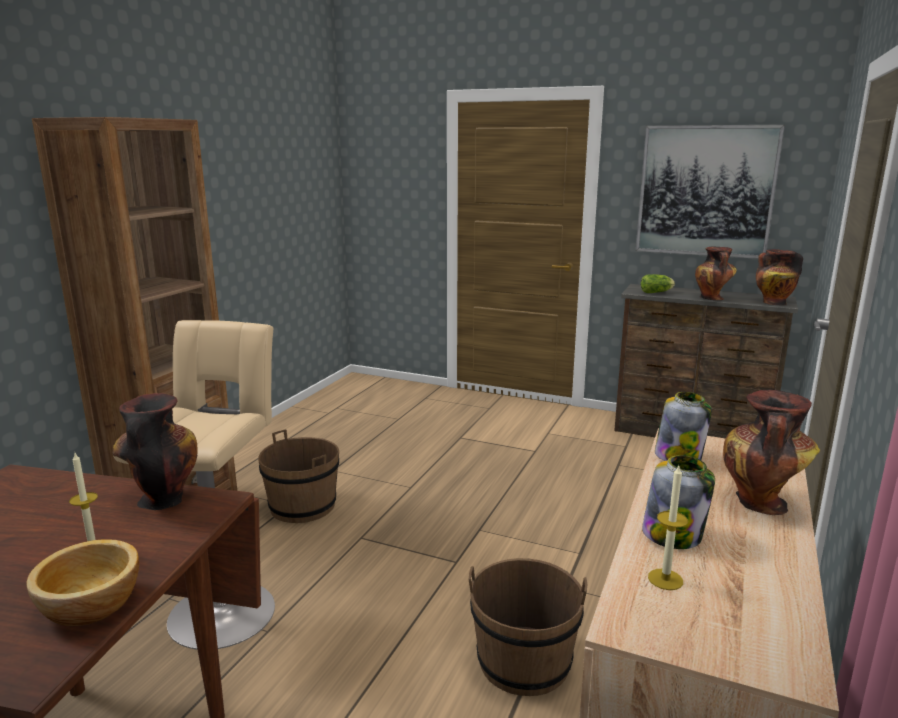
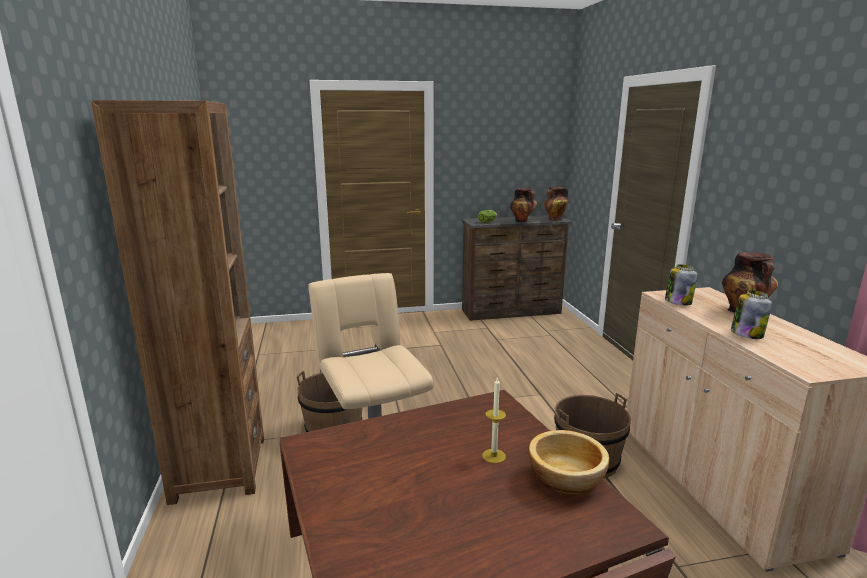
camera: 35 degrees left, 0 degrees up
vase [113,393,198,510] -> none
picture [636,125,785,259] -> none
candle [648,466,688,590] -> none

